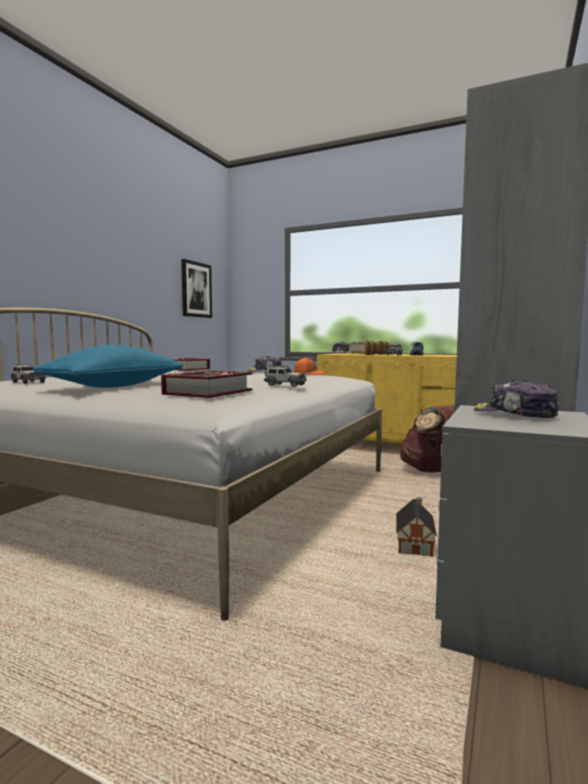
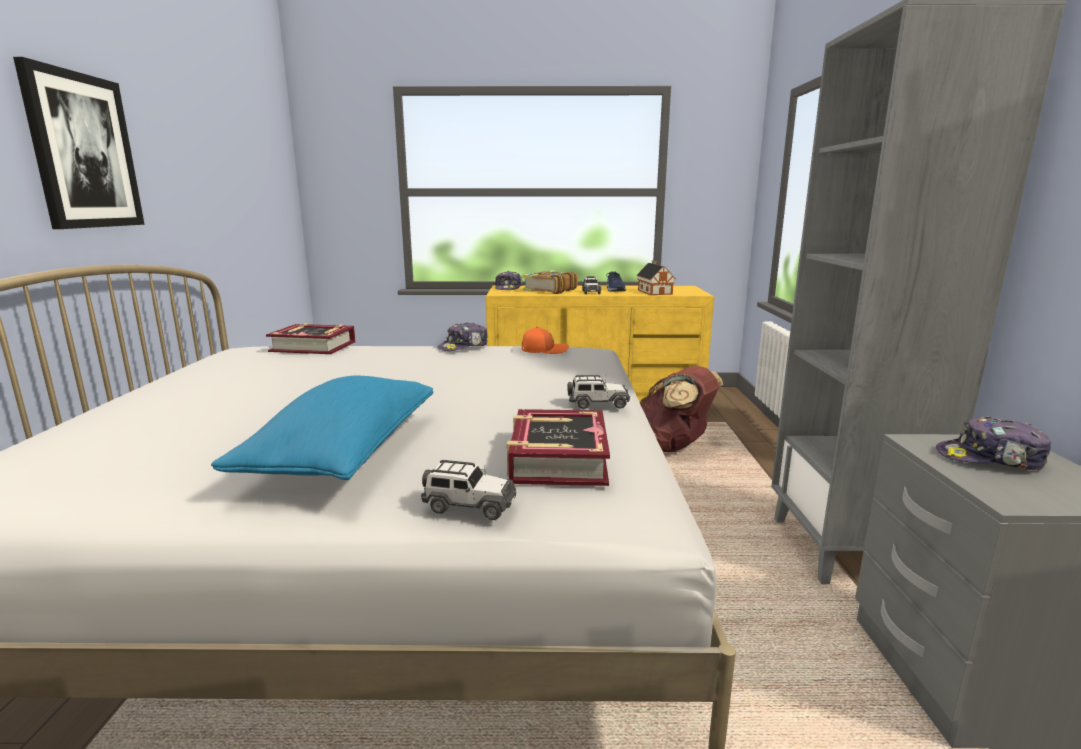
camera: 25 degrees left, 10 degrees up
toy car [11,364,46,384] -> toy car moved to [421,460,516,520]
picture [181,259,212,318] -> picture moved to [13,57,145,229]
toy house [396,497,437,557] -> toy house moved to [636,260,676,295]

